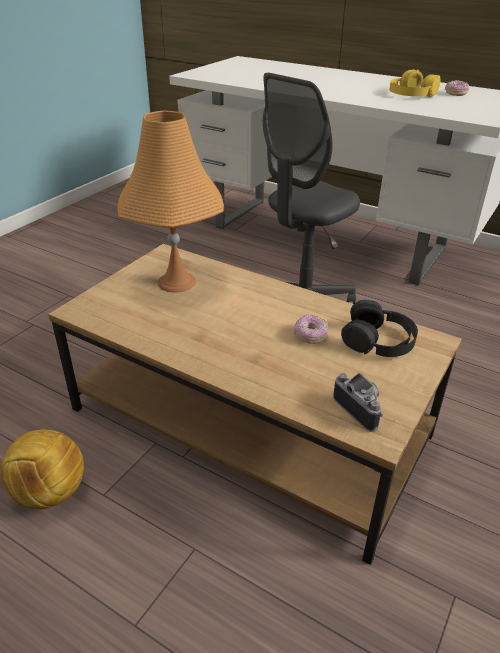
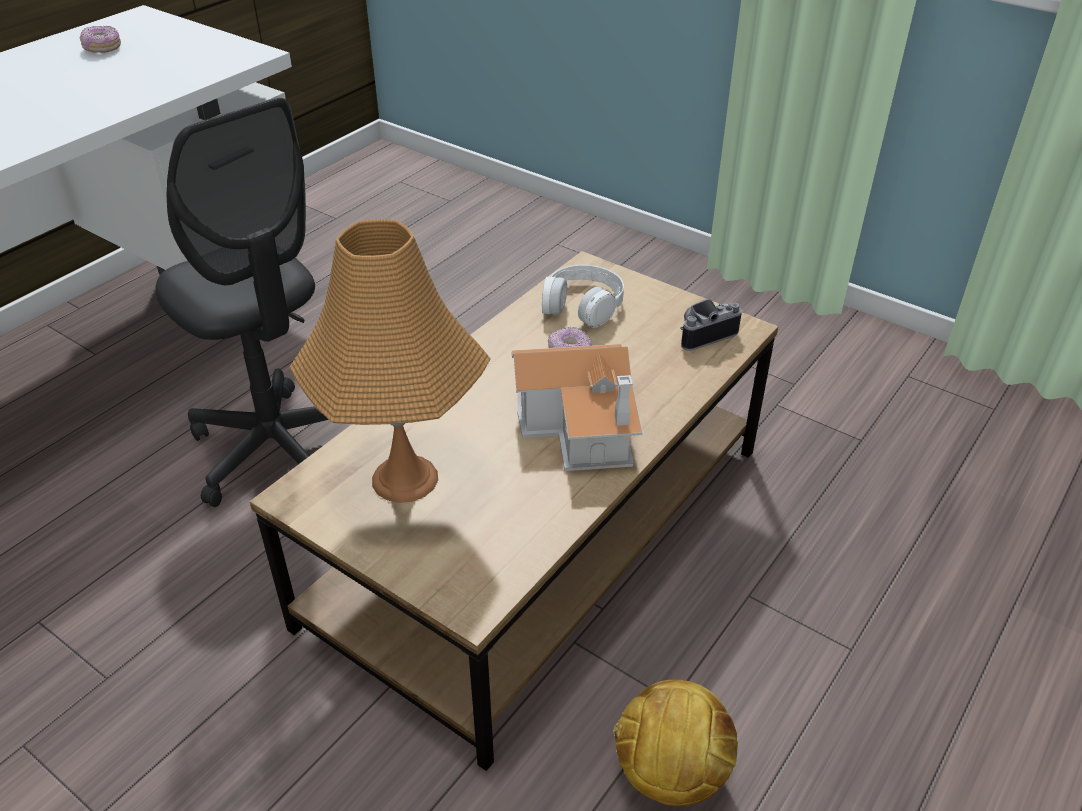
camera: 85 degrees left, 5 degrees up
black headphones [341,300,418,357] -> white headphones [542,264,624,328]
yellow headphones [390,69,441,97] -> none
none -> toy house [511,344,642,471]

